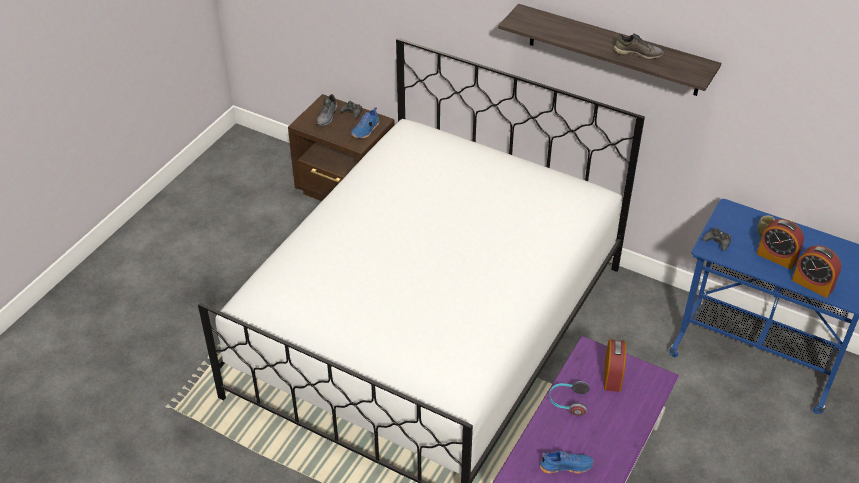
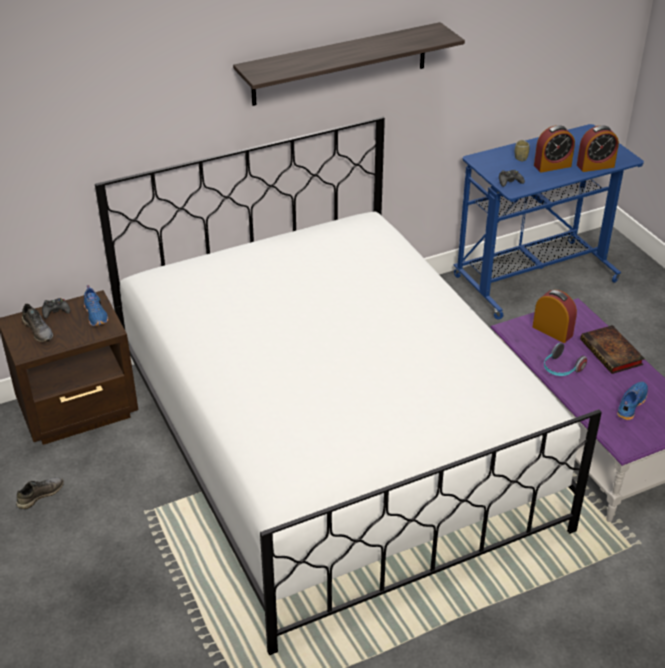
camera: 55 degrees left, 5 degrees down
grey shoe [614,33,664,59] -> grey shoe moved to [16,477,64,509]
none -> book [580,325,645,374]

